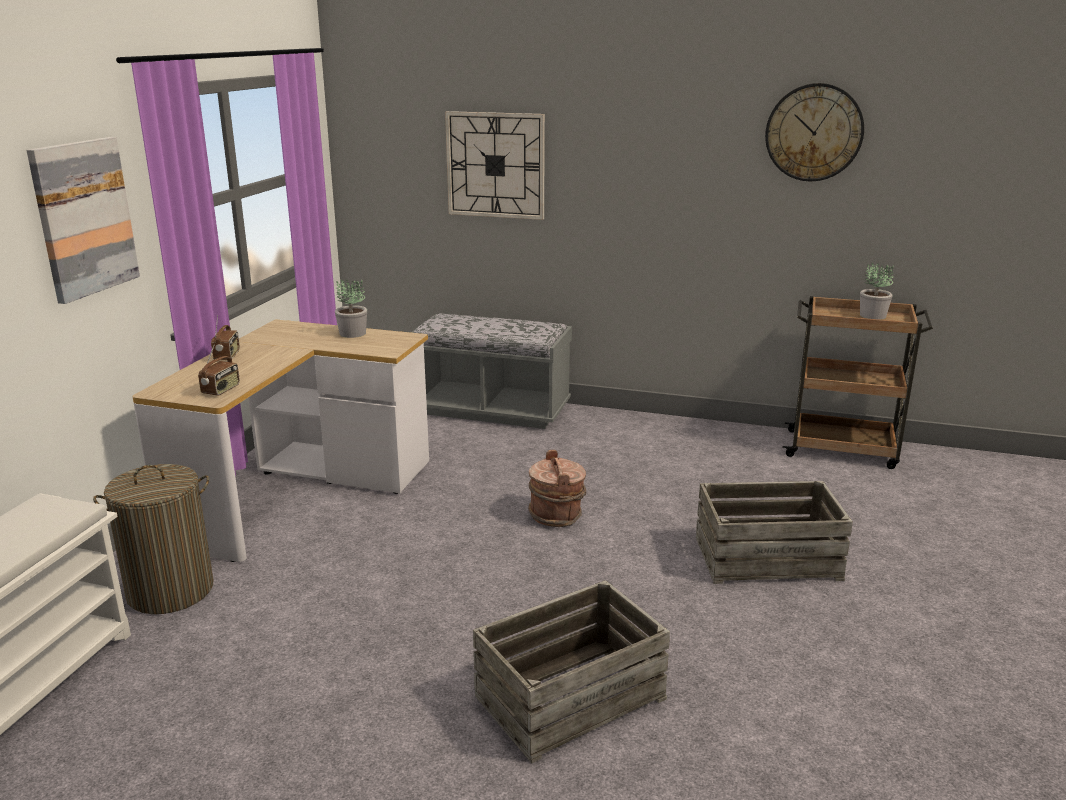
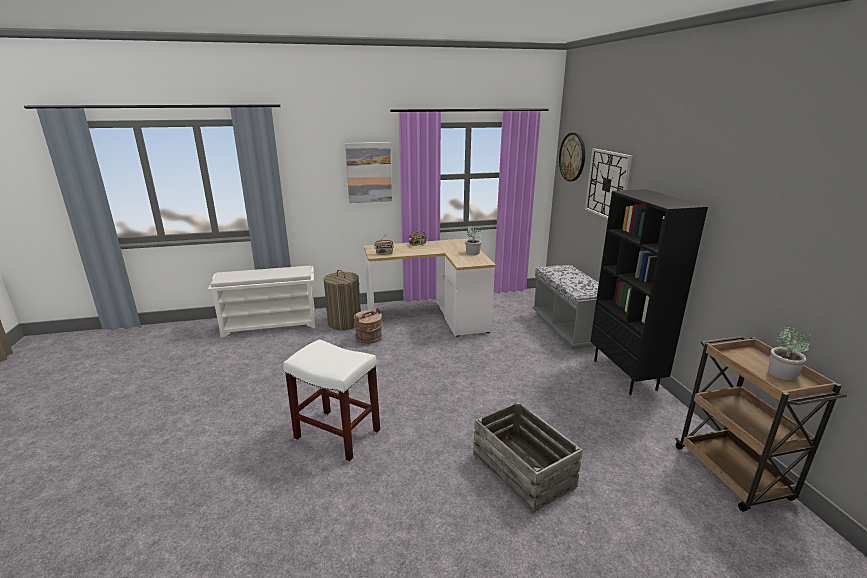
camera: 60 degrees right, 0 degrees up
crate [473,580,670,763] -> white stool [284,339,380,462]
brown bucket [528,450,586,527] -> brown bucket moved to [354,308,383,344]
wall clock [765,83,864,181] -> wall clock moved to [559,133,585,181]
none -> black bookcase [590,189,708,395]

